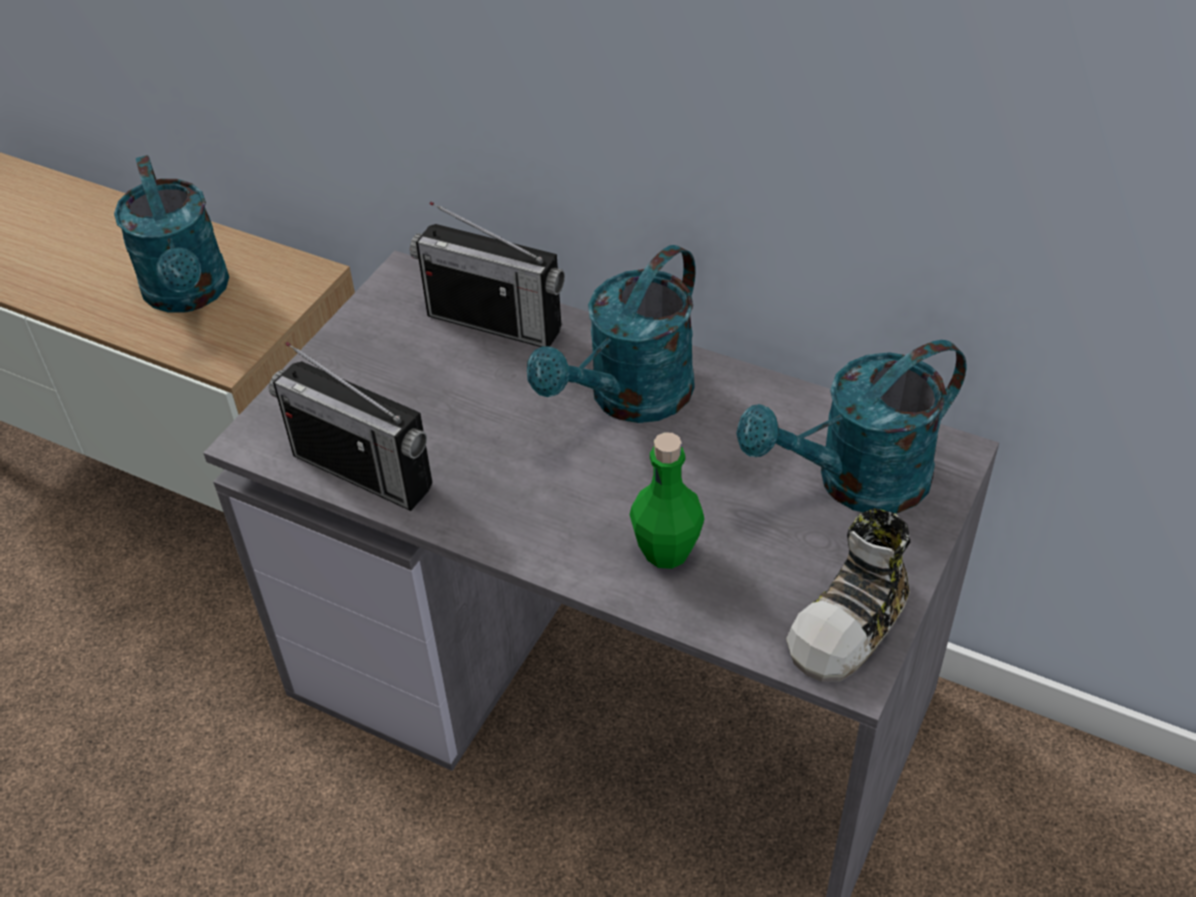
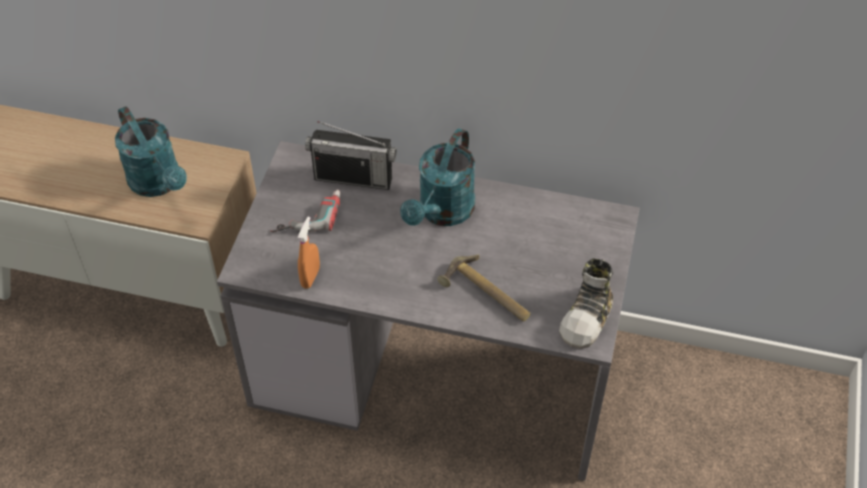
camera: 15 degrees left, 5 degrees up
radio [269,342,432,511] -> orange spray bottle [298,217,320,289]
green bottle [630,432,704,569] -> hammer [437,254,531,322]
turquoise watering can [736,340,966,514] -> none
none -> power drill [270,189,341,232]

